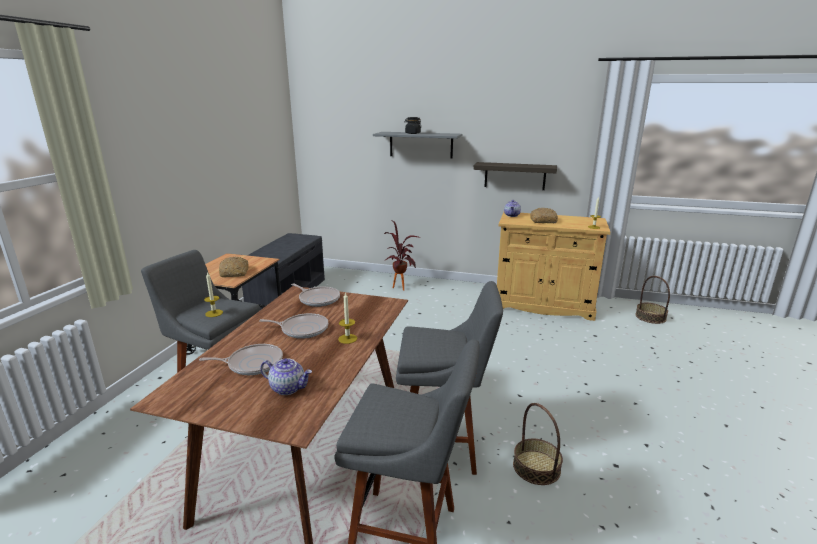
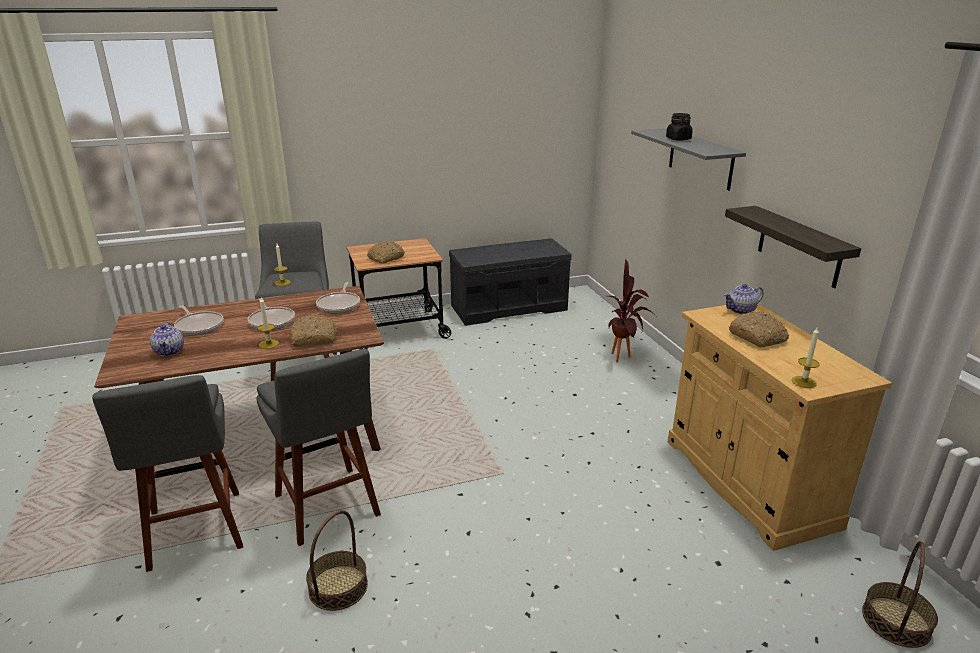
camera: 55 degrees right, 5 degrees up
none -> bread [290,316,338,347]

